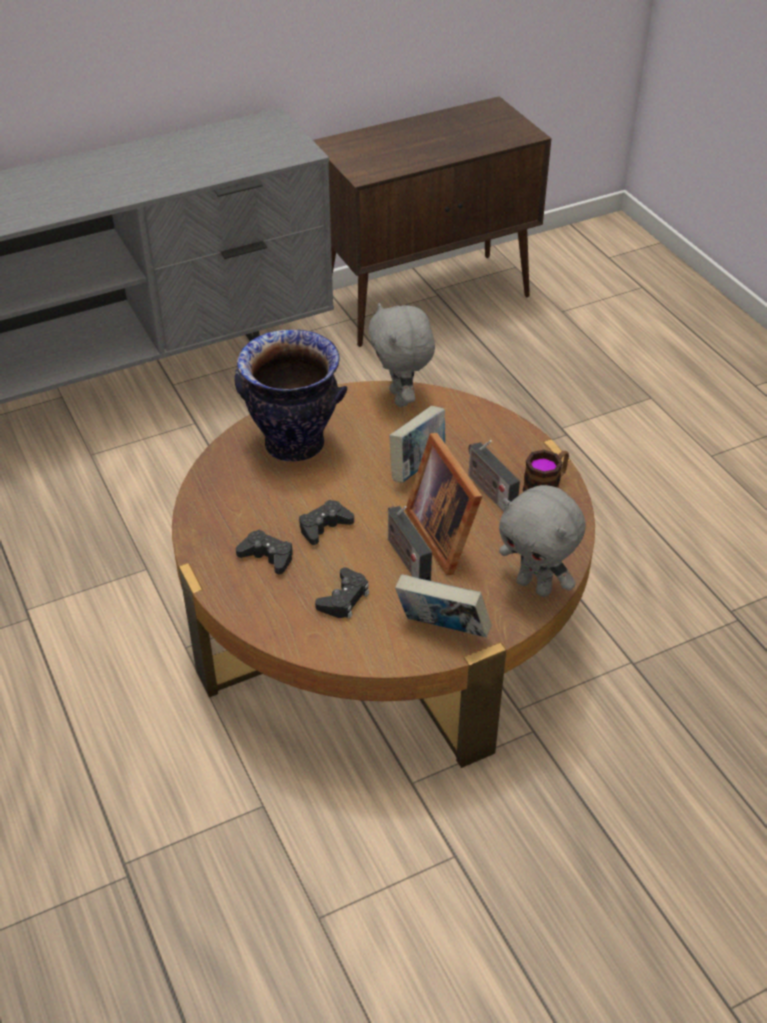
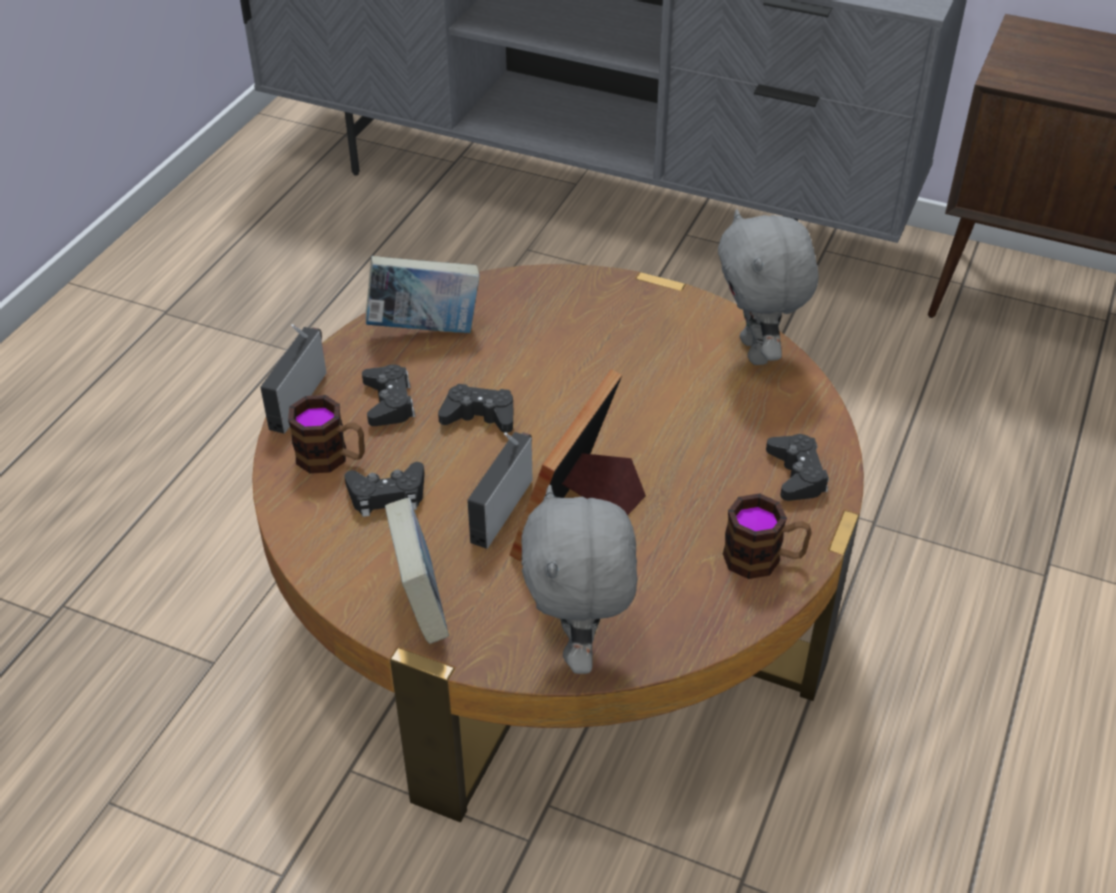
camera: 50 degrees right, 0 degrees up
vase [235,330,347,462] -> none
grey plush toy [368,303,435,407] -> grey plush toy turned 45 degrees counterclockwise [718,209,819,365]
book [389,406,445,483] -> book moved to [365,256,480,333]
radio [468,440,520,512] -> radio moved to [260,324,327,434]
none -> mug [288,395,365,474]
none -> black game controller [766,434,829,501]

